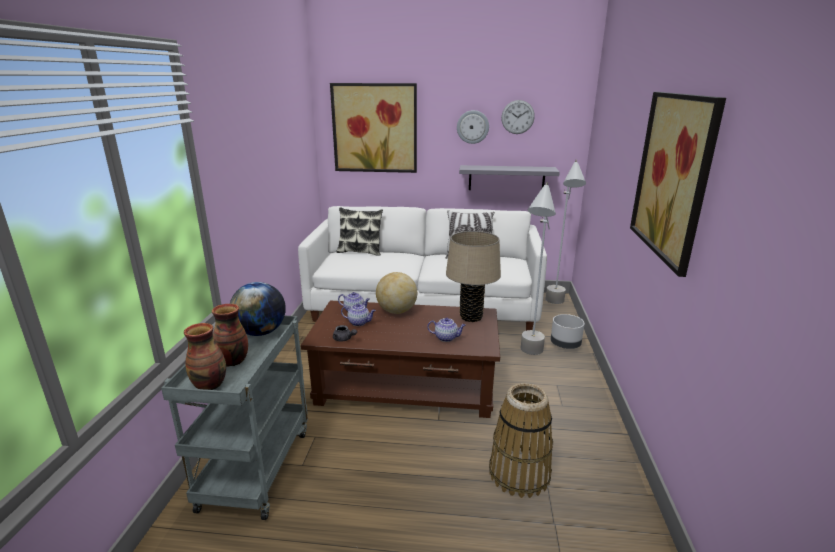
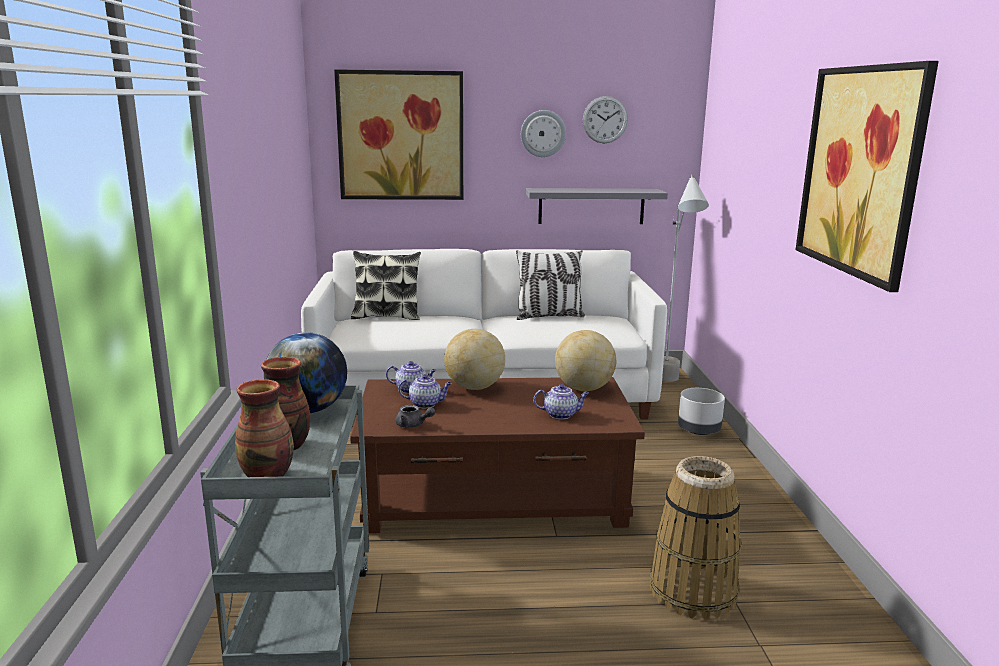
camera: 10 degrees left, 5 degrees down
beige table lamp [446,231,501,322] -> globe [555,330,616,391]
grey floor lamp [521,182,556,355] -> none

